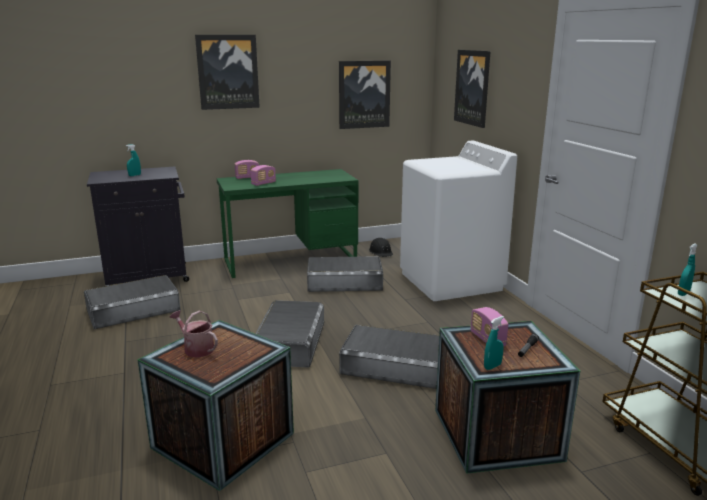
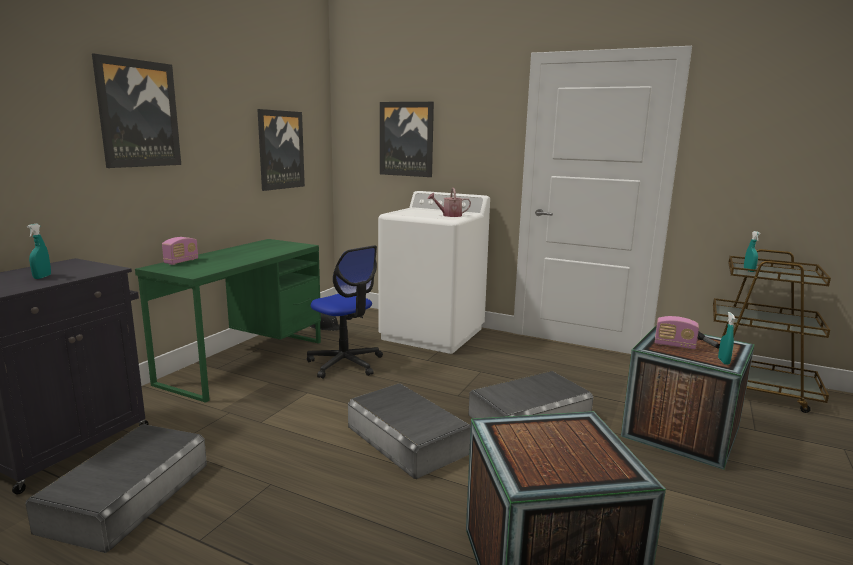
camera: 45 degrees left, 5 degrees down
watering can [170,310,218,358] -> watering can moved to [428,188,471,217]
radio [251,165,276,186] -> none
grey storage box [307,256,383,292] -> office chair [307,245,383,379]

